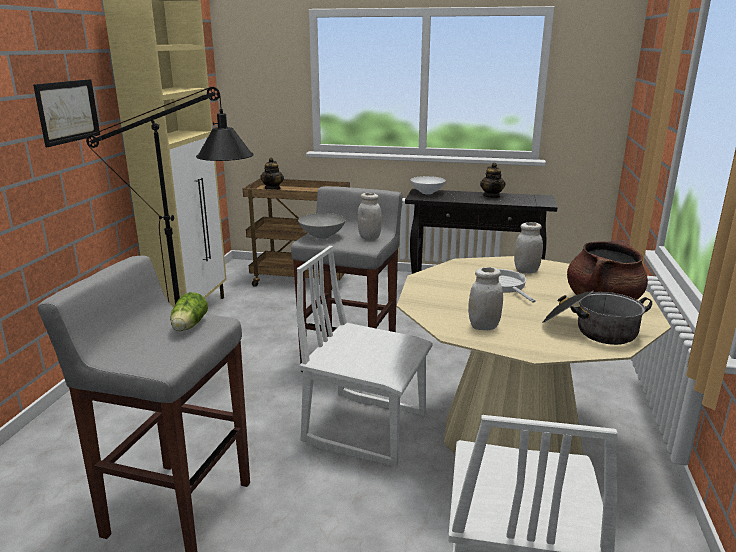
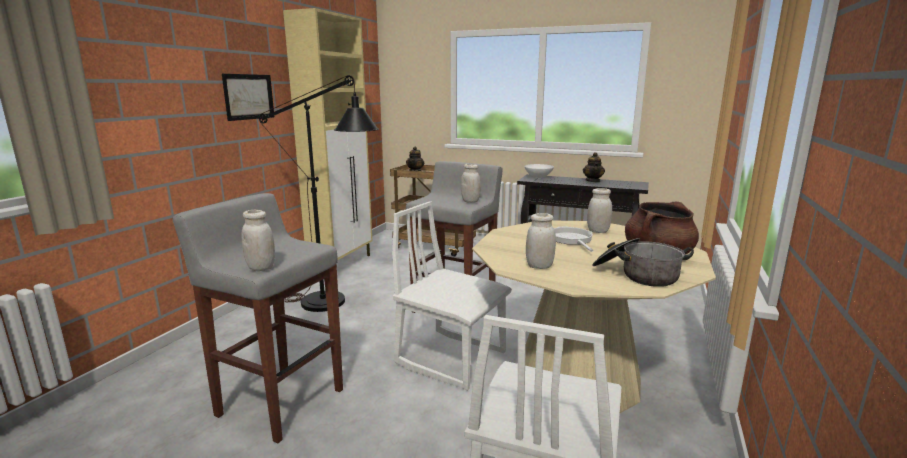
camera: 10 degrees right, 5 degrees down
lettuce [170,292,208,331] -> none
grey bowl [298,213,346,239] -> none
none -> white jar [242,210,275,271]

